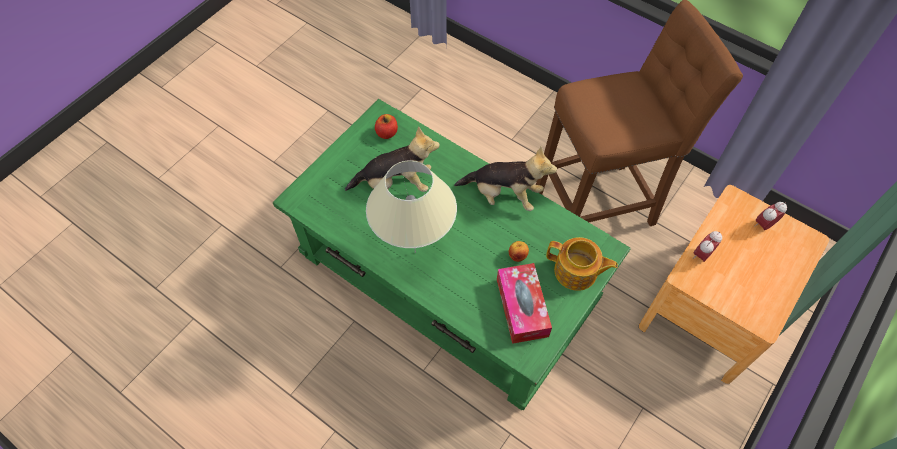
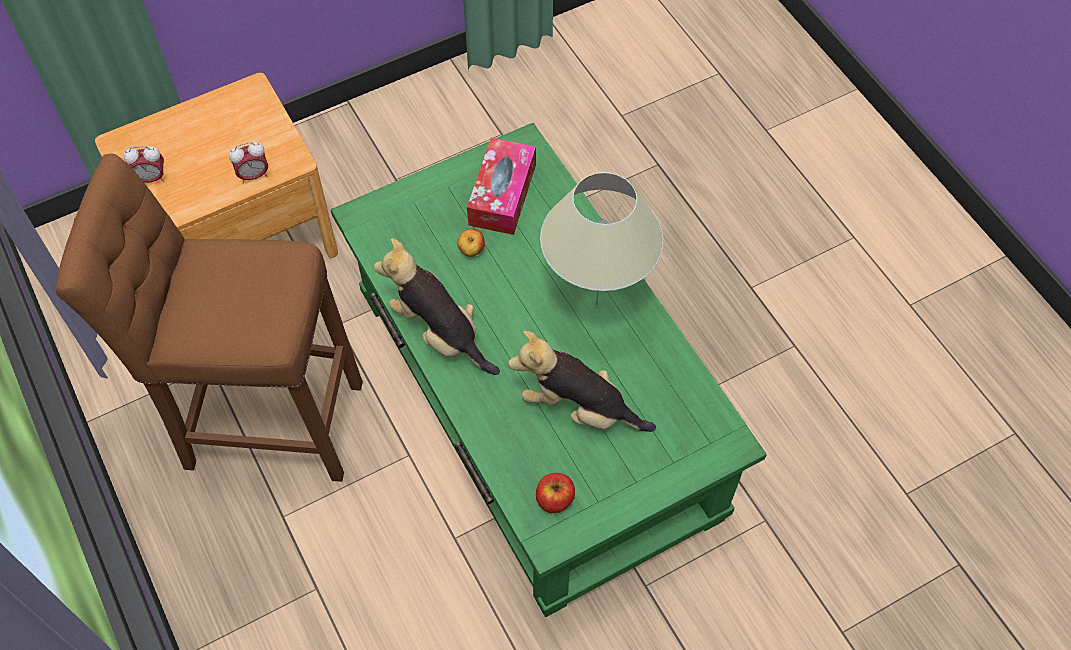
camera: 155 degrees left, 0 degrees up
teapot [546,237,618,291] -> none

